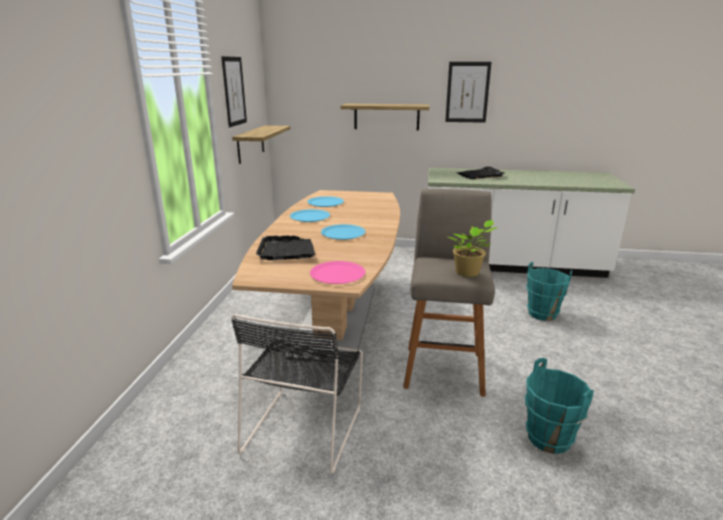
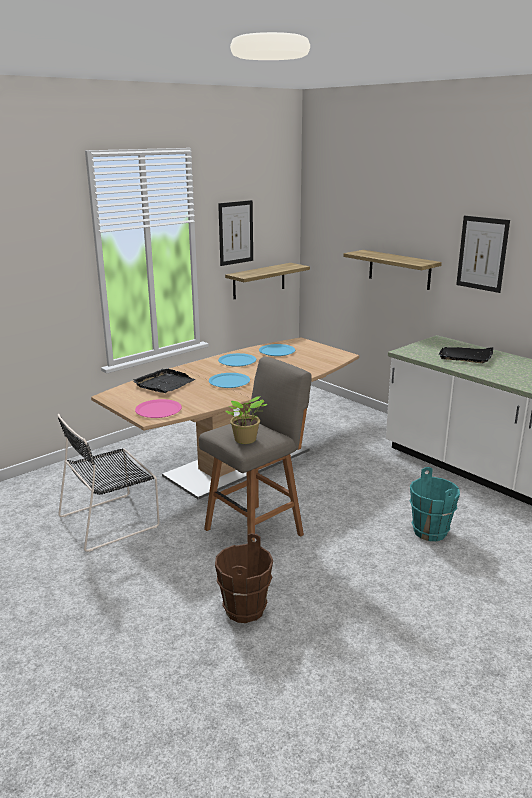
camera: 40 degrees right, 0 degrees up
turquoise bucket [525,358,594,454] -> brown bucket [215,533,273,623]

